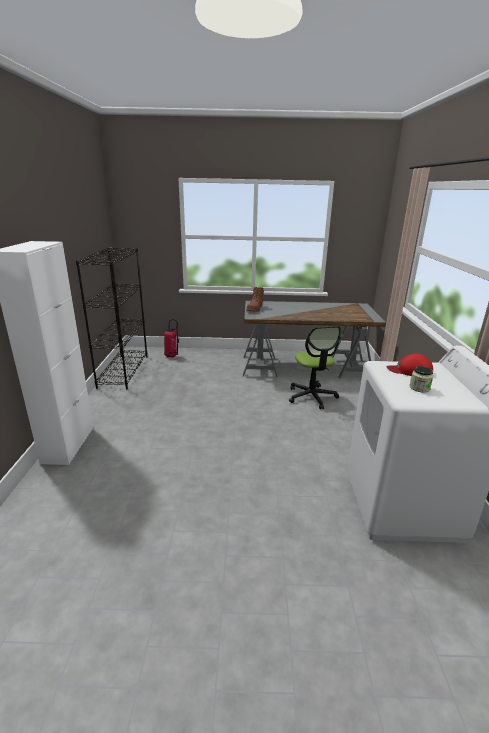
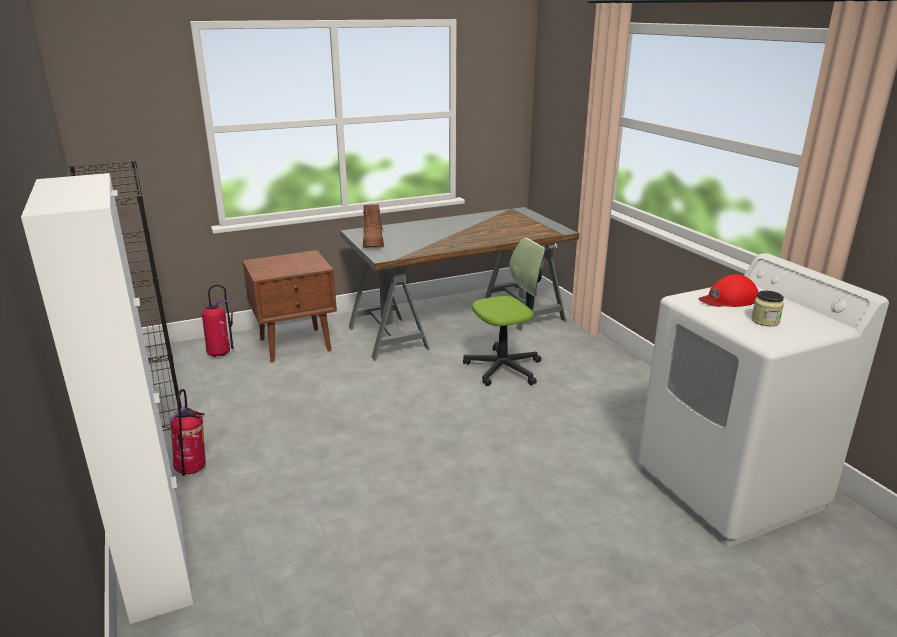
camera: 25 degrees left, 0 degrees up
office chair [289,326,340,409] -> office chair turned 75 degrees counterclockwise [463,238,545,386]
none -> fire extinguisher [170,389,206,476]
none -> brown nightstand [242,250,337,363]

